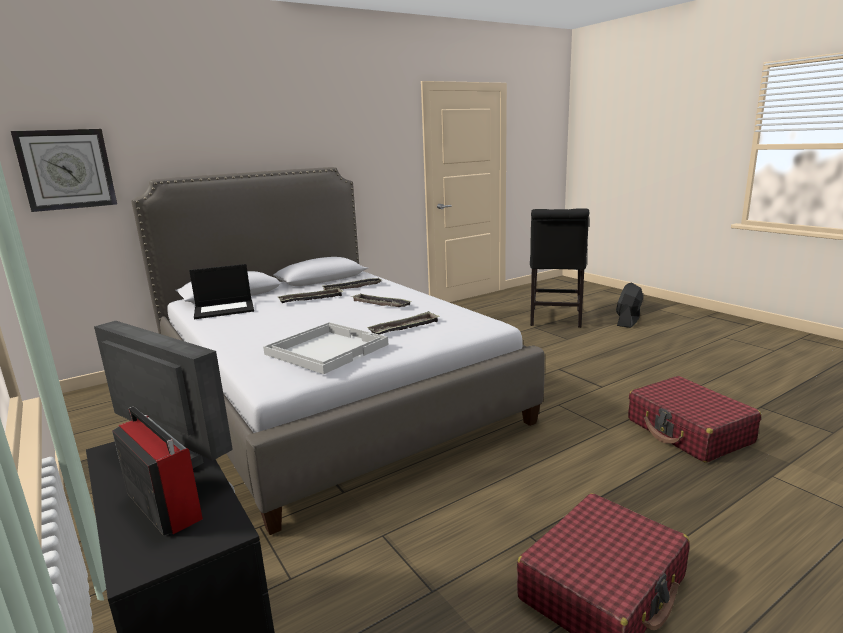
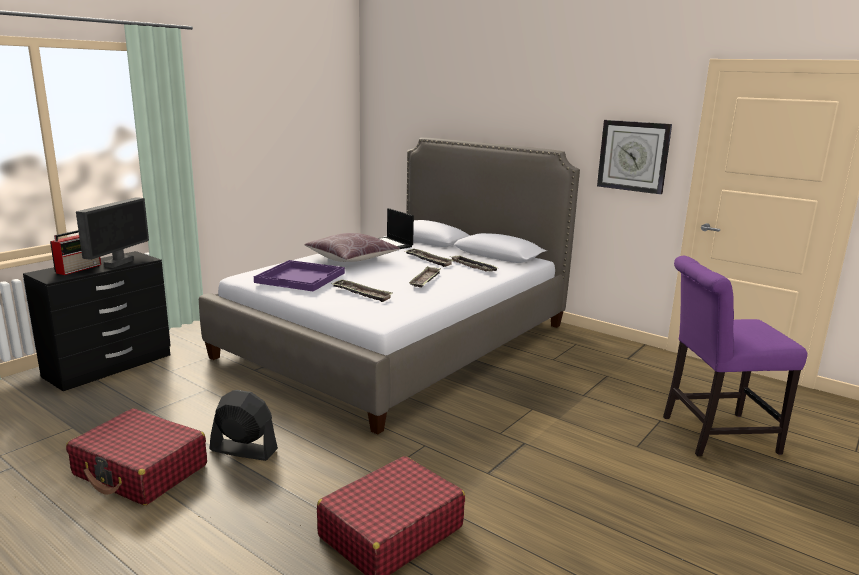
camera: 70 degrees right, 0 degrees up
wall clock [11,129,117,212] -> wall clock moved to [597,120,672,194]
white tray [263,322,388,374] -> purple tray [254,260,345,292]
black chair [530,208,589,328] -> purple chair [663,256,808,456]
black fan [616,283,643,328] -> black fan moved to [209,390,278,461]
none -> brown pillow [304,233,400,262]

